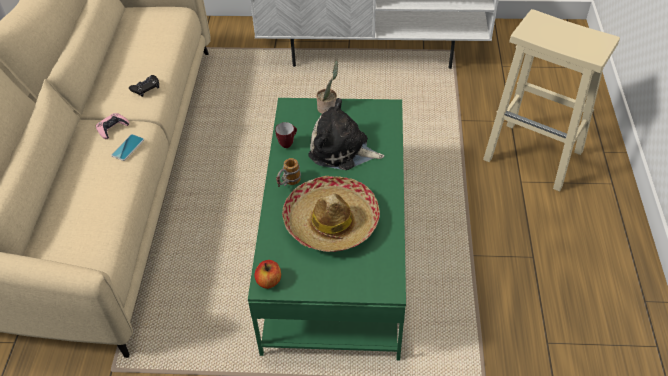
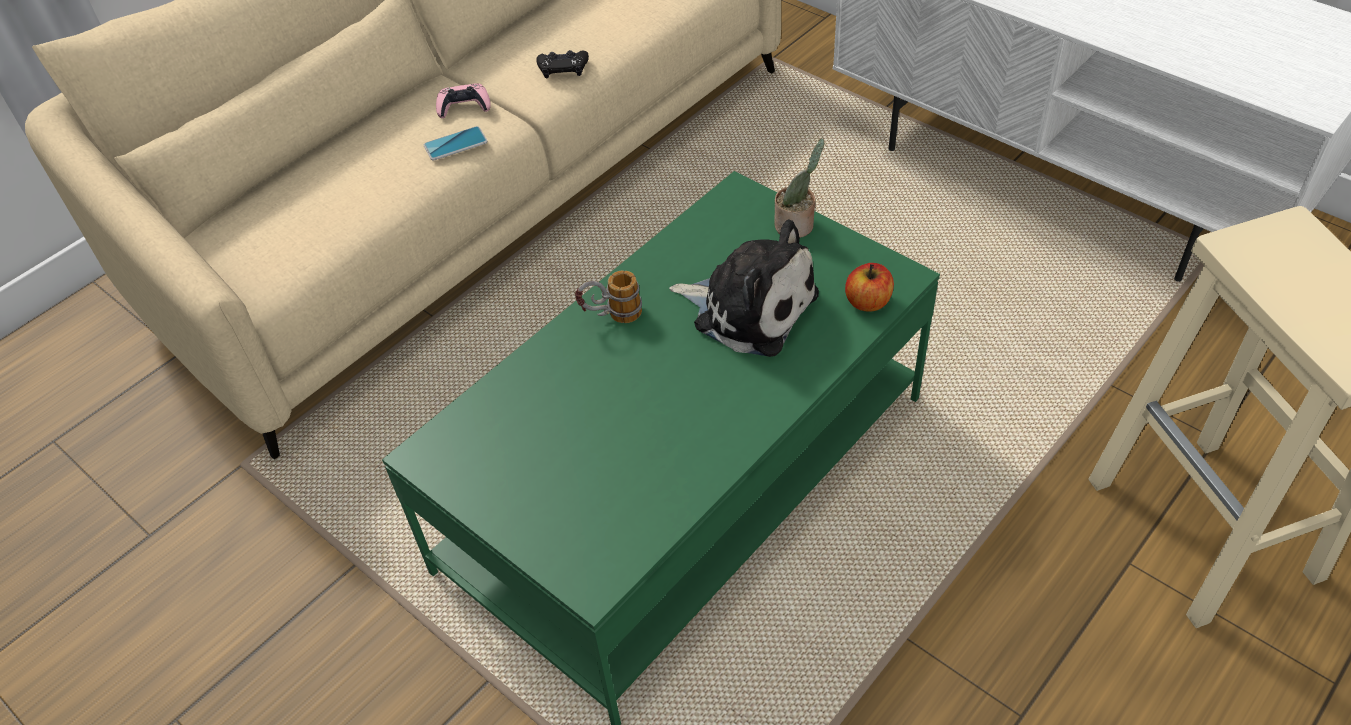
camera: 40 degrees right, 0 degrees up
apple [254,260,281,289] -> apple moved to [845,263,894,312]
mug [275,122,297,148] -> none
hat [282,176,380,252] -> none
plush toy [309,98,384,170] -> plush toy turned 150 degrees clockwise [669,219,819,357]

